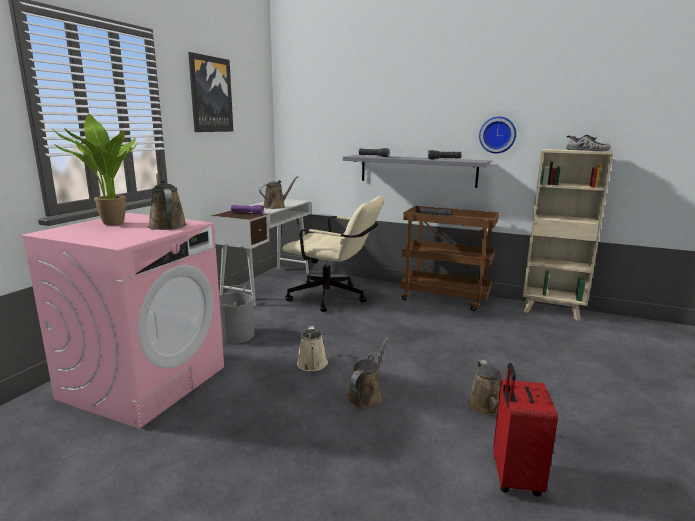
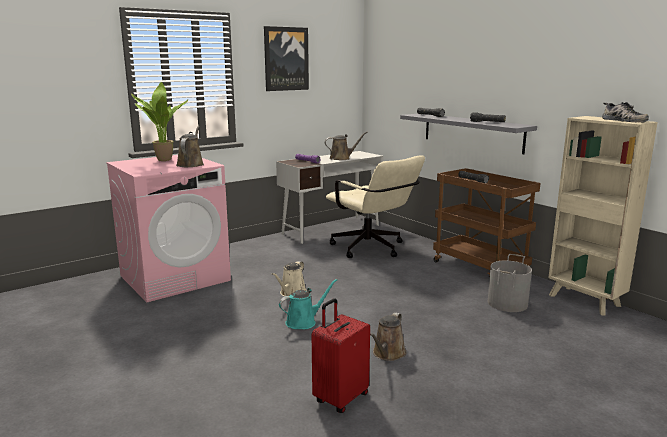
camera: 30 degrees right, 0 degrees up
grey bucket [219,286,254,344] -> grey bucket moved to [488,254,532,312]
brown watering can [346,338,389,408] -> turquoise watering can [279,279,338,329]
wall clock [479,117,516,153] -> none

